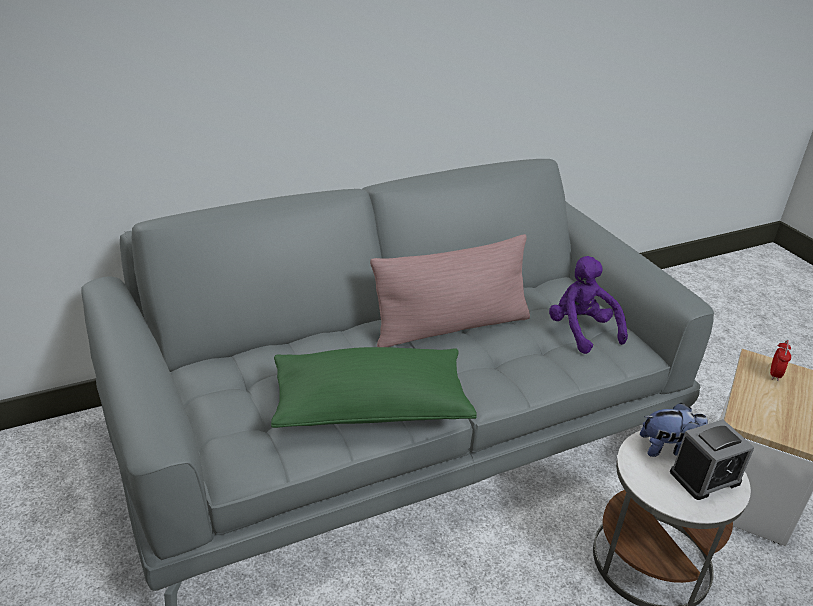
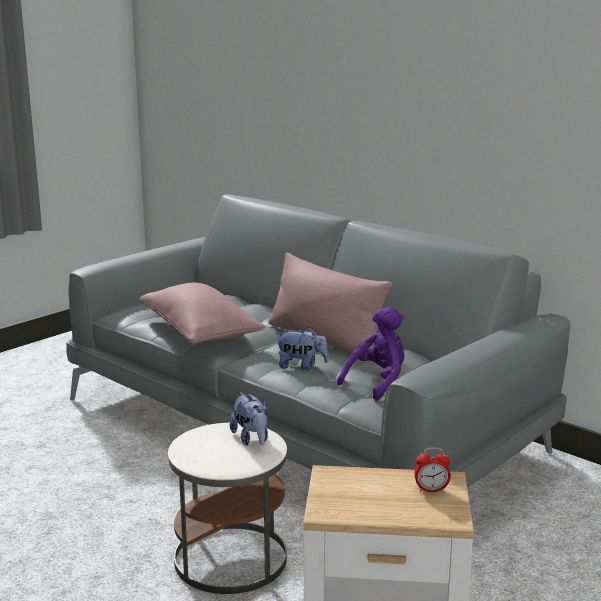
camera: 70 degrees right, 15 degrees down
green pillow [271,347,477,428] -> pink pillow [140,283,265,344]
alarm clock [670,419,755,500] -> none
none -> plush toy [276,327,329,370]

